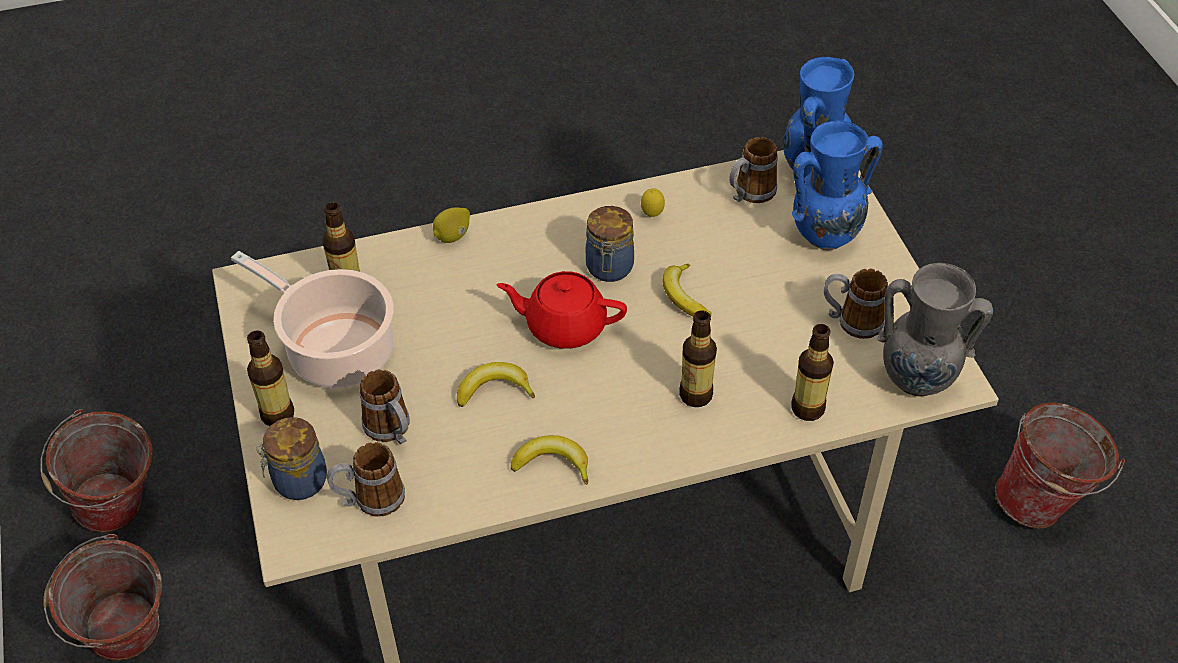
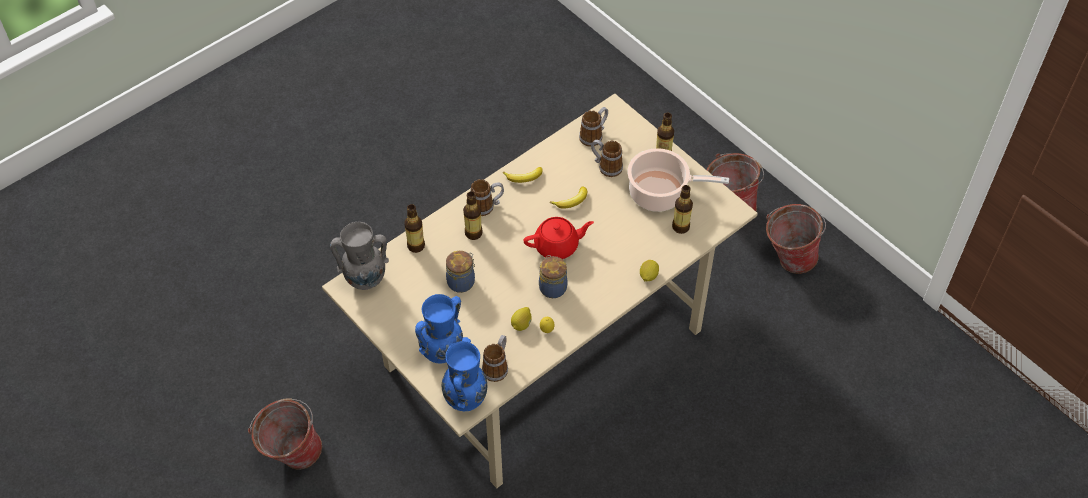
camera: 155 degrees right, 5 degrees up
jar [256,417,327,500] -> jar moved to [446,251,475,293]
banana [663,264,711,317] -> none
mug [824,268,888,339] -> mug moved to [470,179,504,216]
none -> lemon [511,307,532,331]

